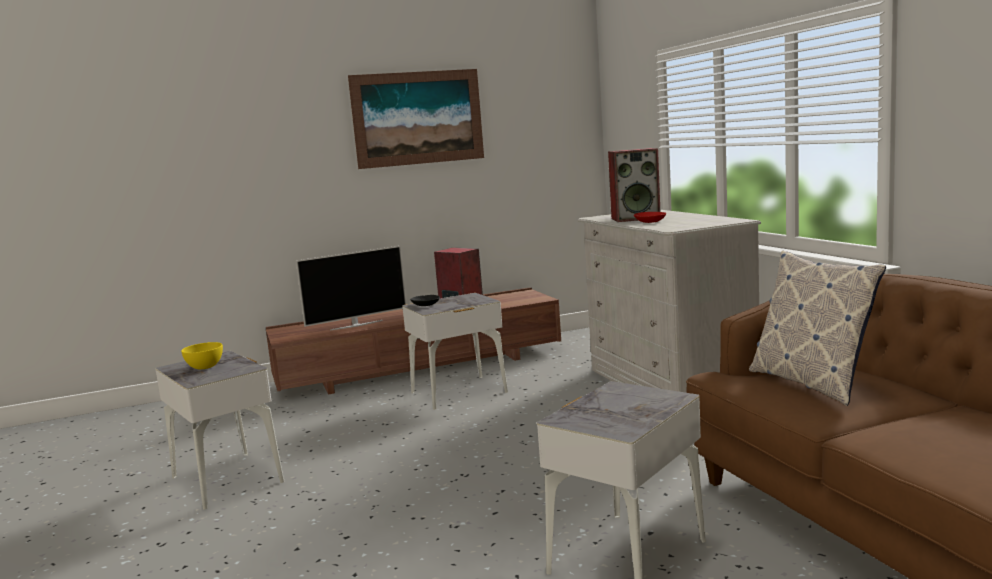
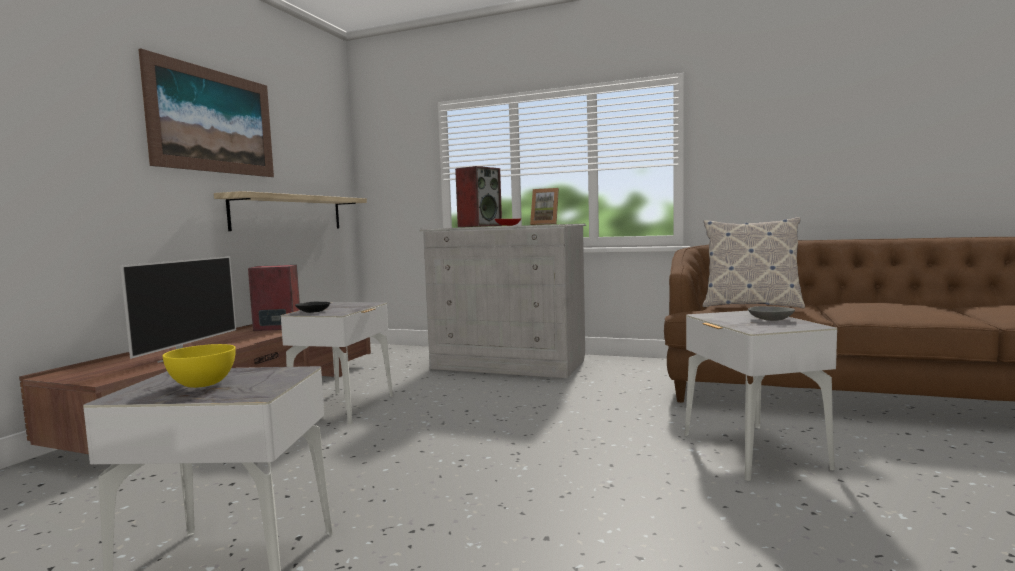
camera: 50 degrees left, 5 degrees down
none -> shelf [214,191,367,231]
none -> picture frame [530,188,559,225]
none -> grey bowl [748,306,795,321]

